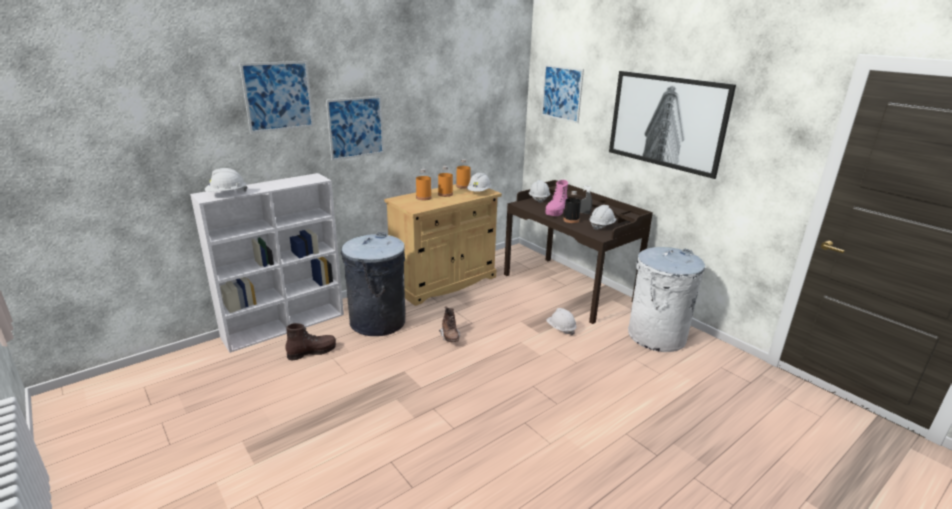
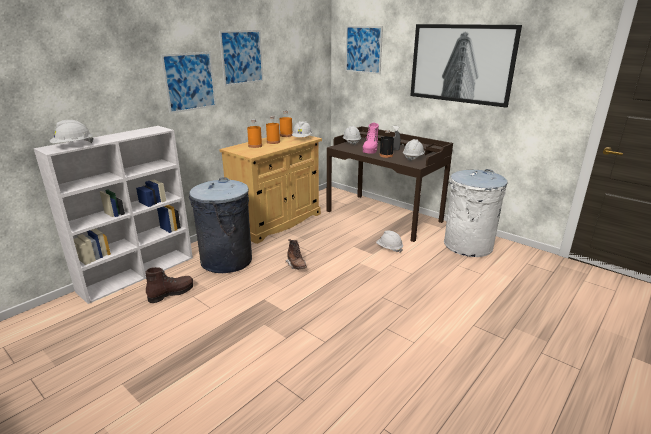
camera: 10 degrees left, 0 degrees up
picture [239,61,314,133] -> picture moved to [219,30,263,86]

